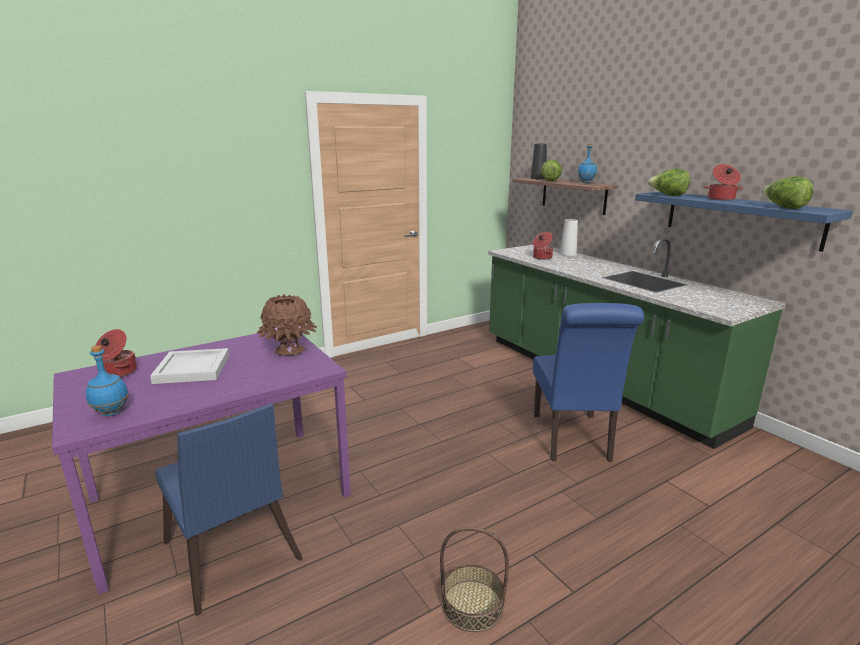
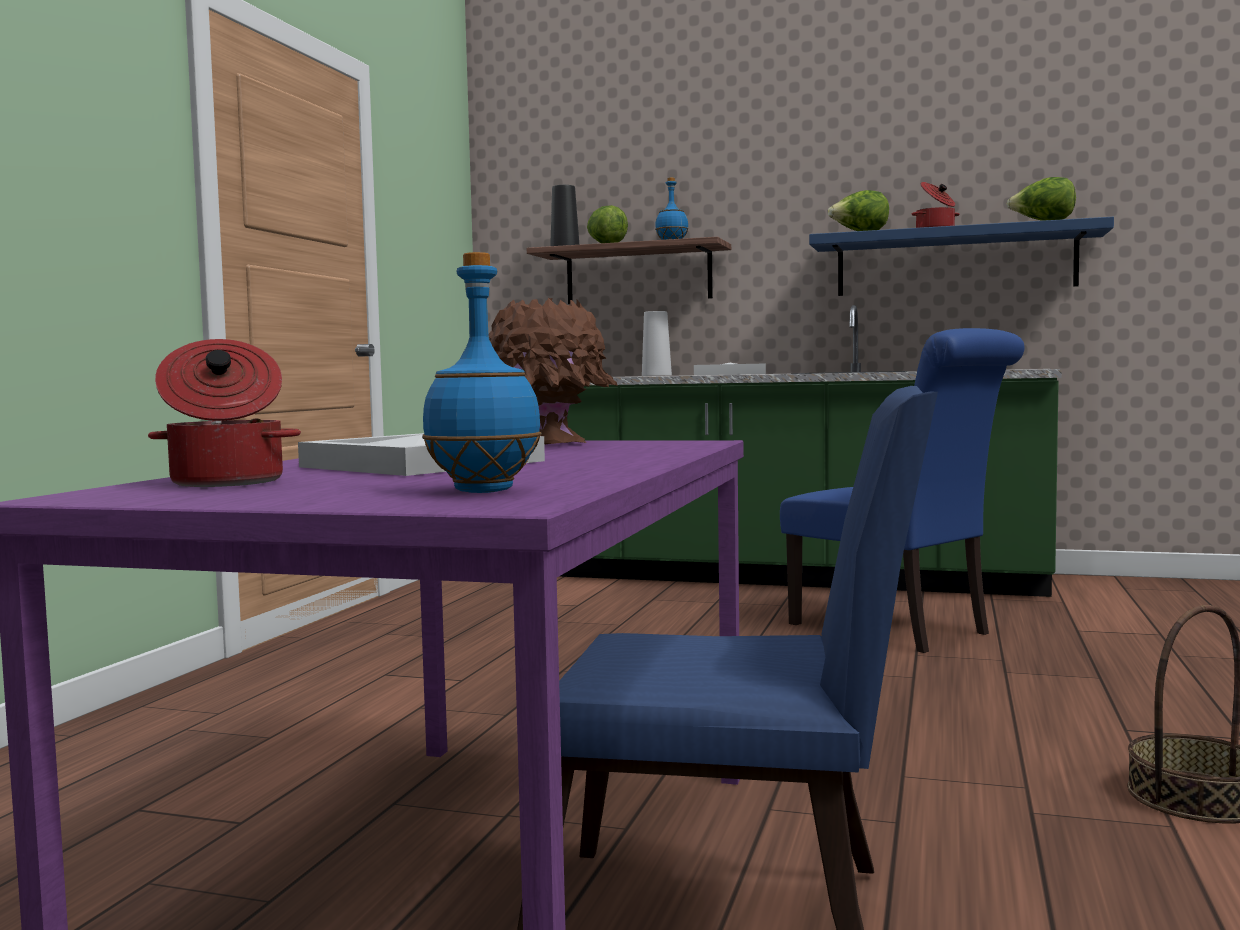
camera: 40 degrees left, 15 degrees down
cooking pot [533,232,553,260] -> none
none -> white tray [694,363,766,375]

